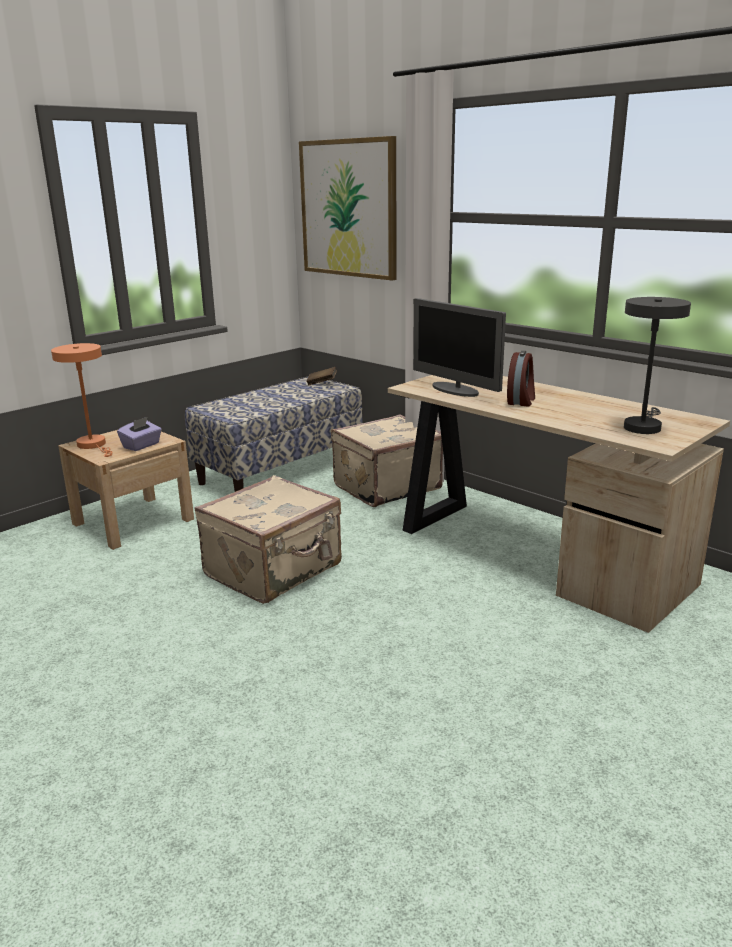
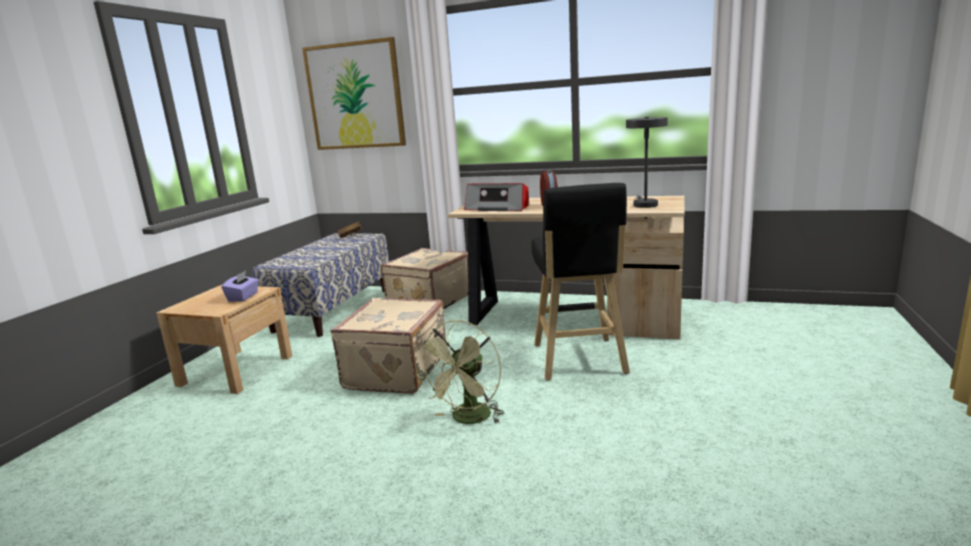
camera: 25 degrees left, 5 degrees down
orange table lamp [51,343,113,457] -> none
monitor [413,298,506,397] -> radio [464,183,529,211]
none -> green fan [416,320,504,424]
none -> black stool [532,183,630,381]

